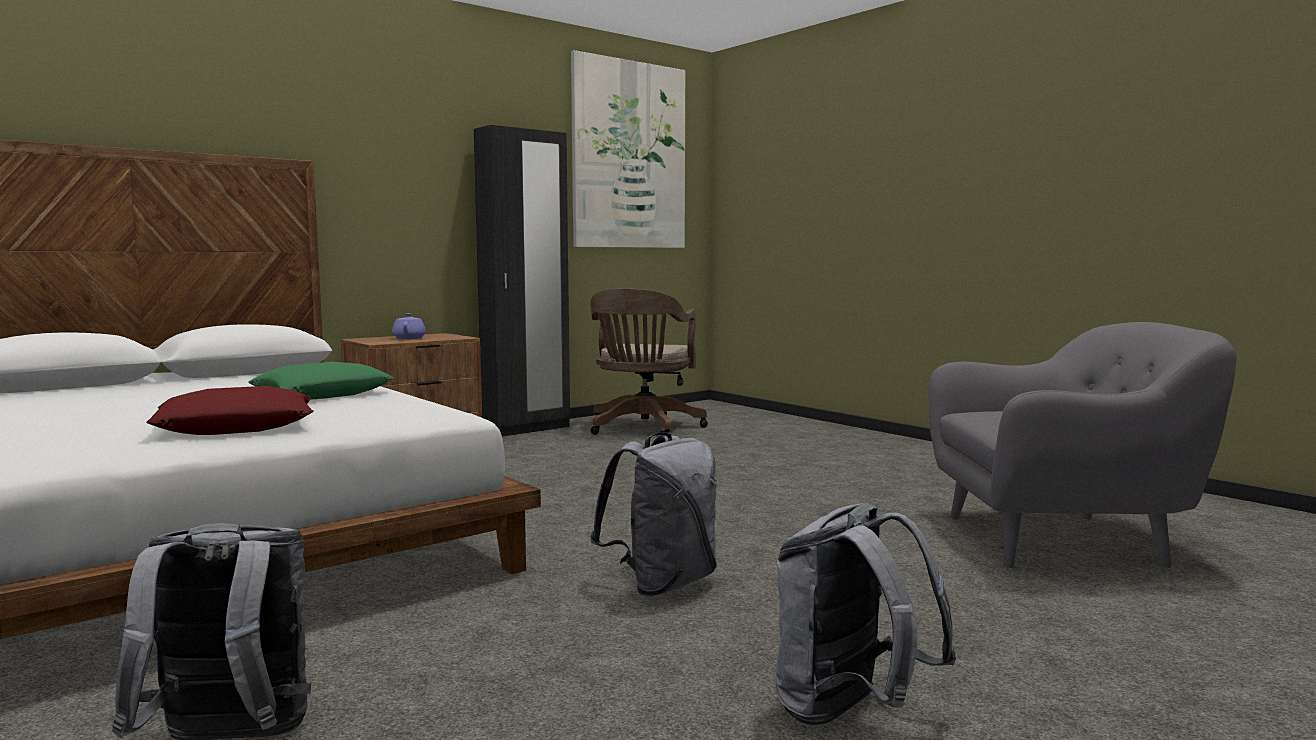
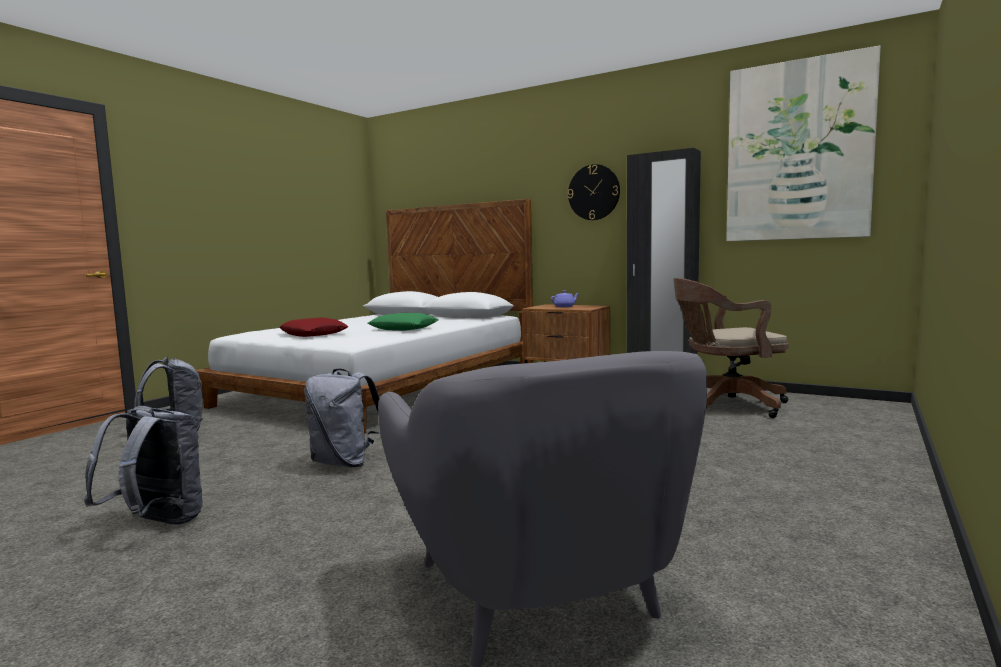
camera: 70 degrees right, 0 degrees up
none -> wall clock [568,164,620,220]

